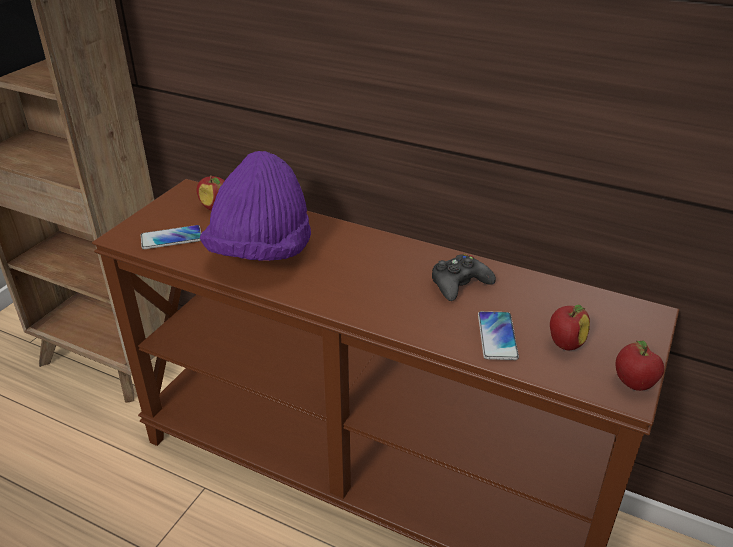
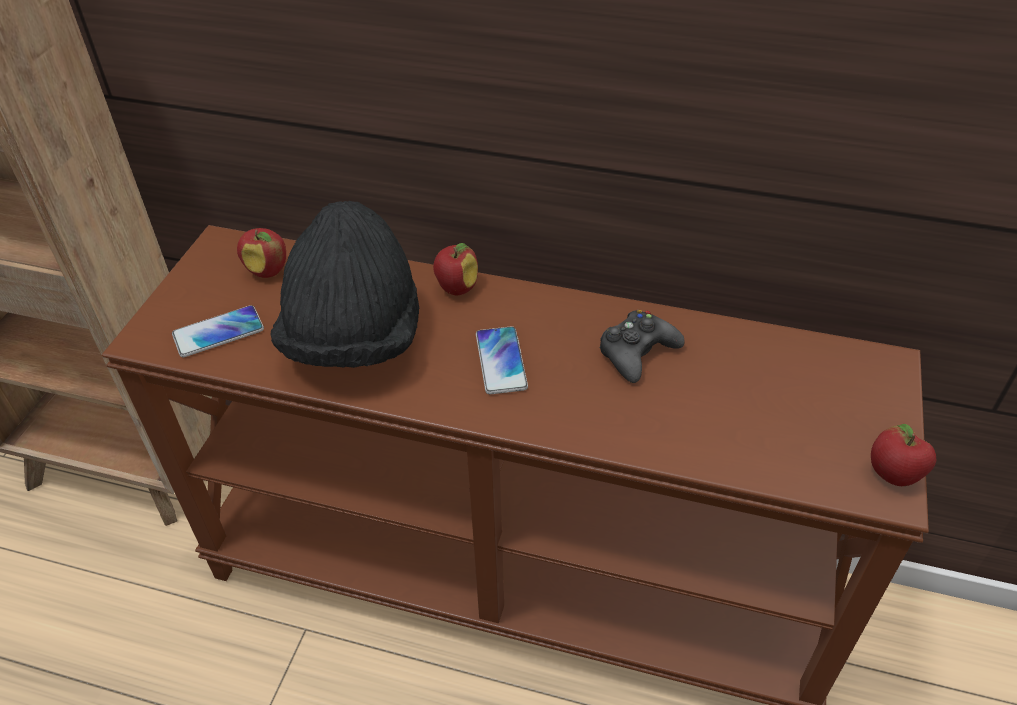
camera: 10 degrees left, 10 degrees up
purple hat [200,151,311,261] -> black hat [270,201,419,368]
phone [478,311,519,360] -> phone moved to [476,326,528,394]
apple [550,305,590,351] -> apple moved to [433,243,478,296]

